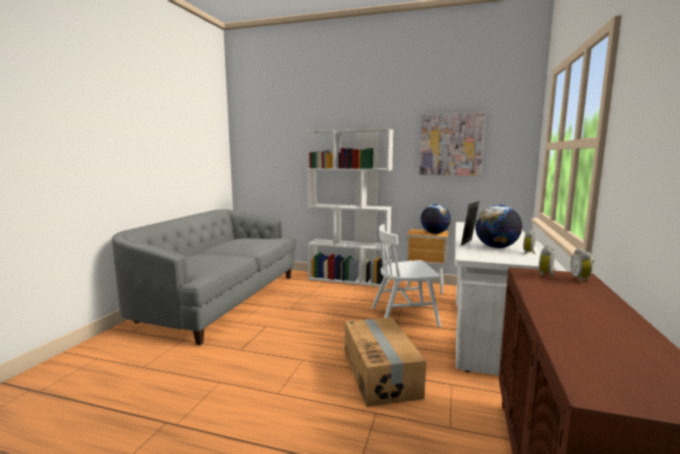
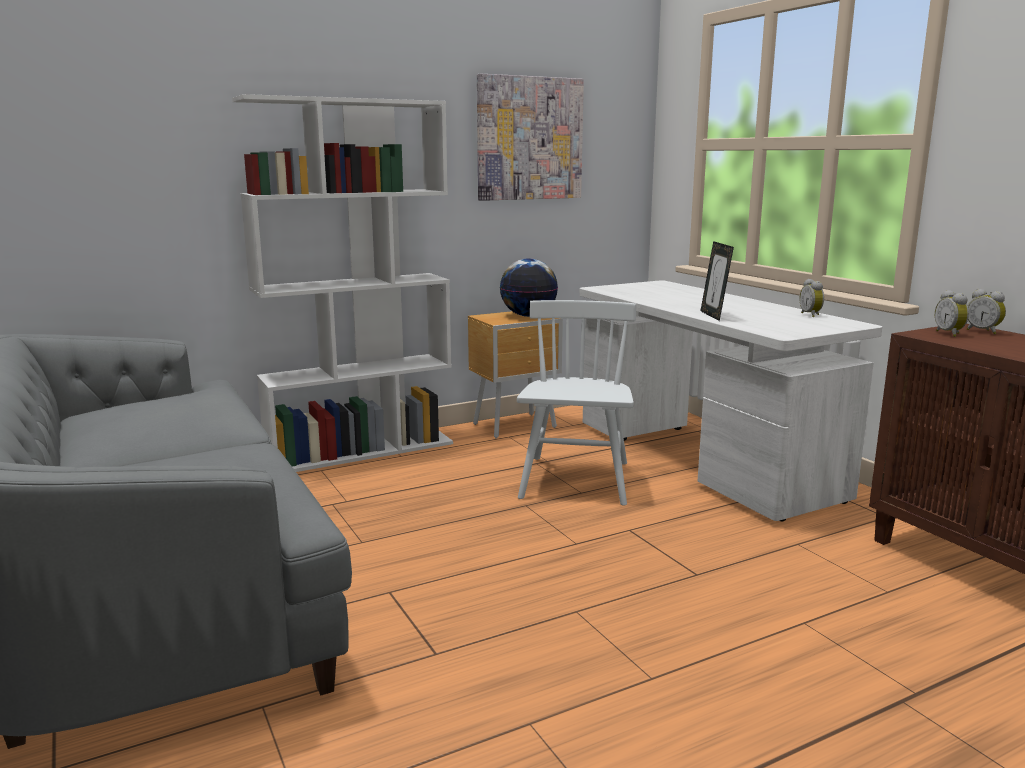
camera: 45 degrees left, 5 degrees up
cardboard box [345,318,426,407] -> none
white chair [372,224,441,327] -> white chair turned 150 degrees clockwise [517,300,637,506]
globe [475,205,522,248] -> none

